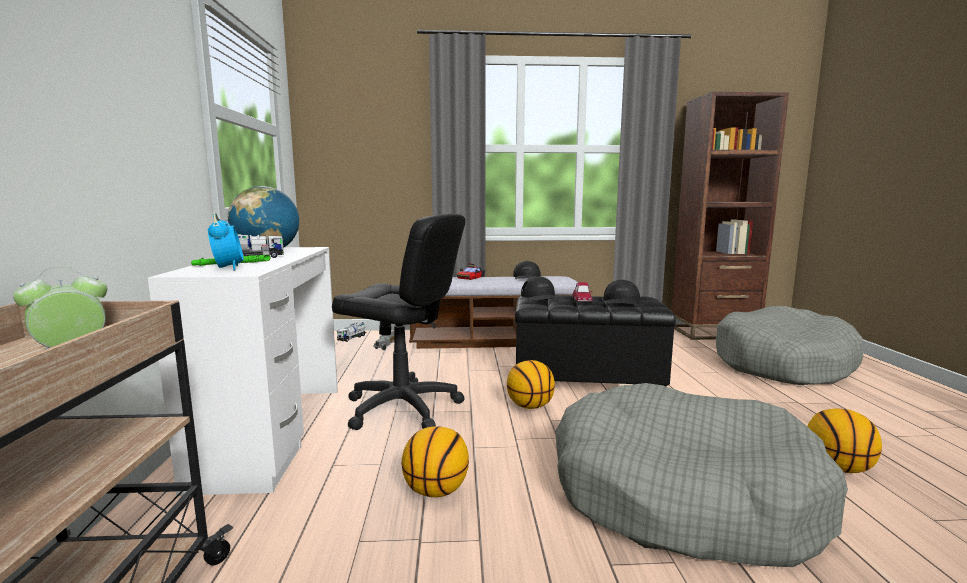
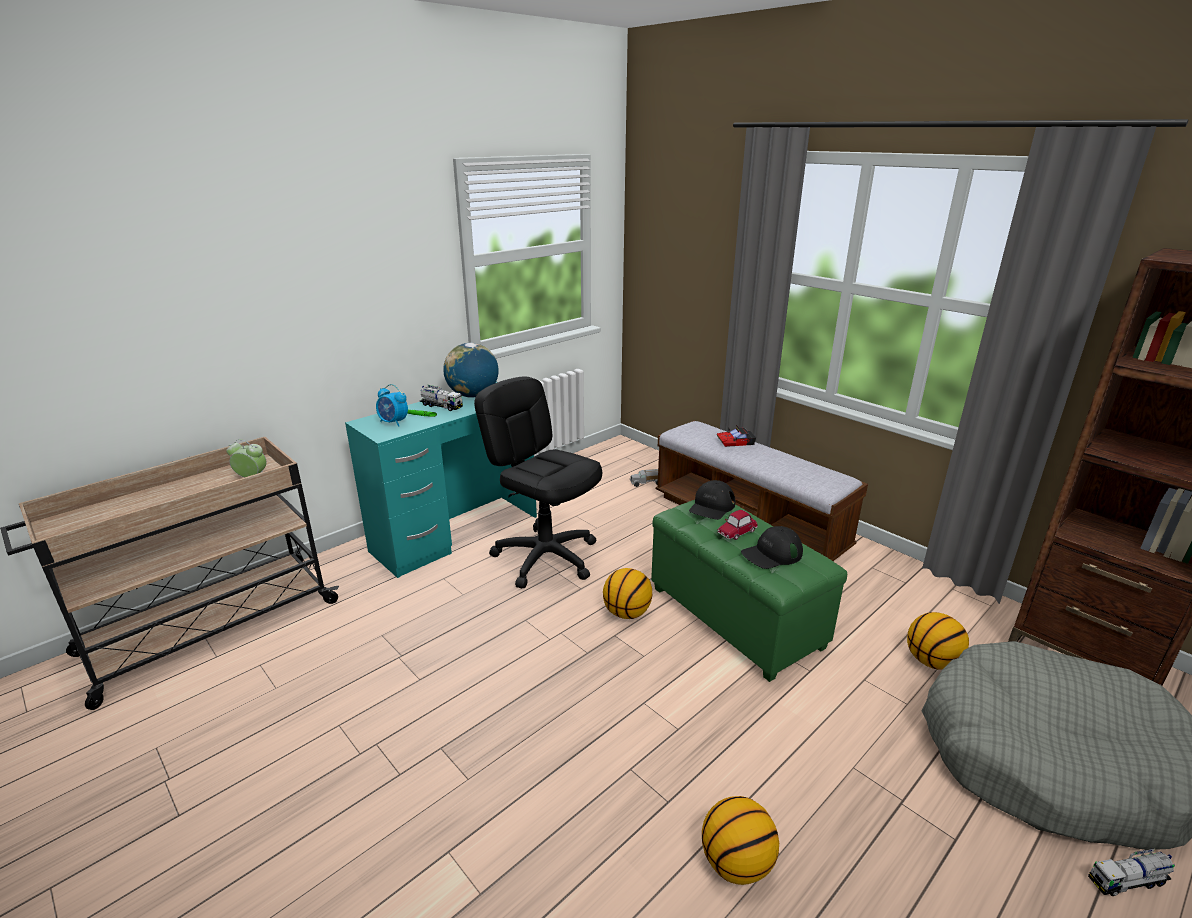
camera: 50 degrees right, 15 degrees up
white desk [148,247,338,496] -> turquoise desk [345,382,537,578]
alarm clock [208,213,244,271] -> alarm clock turned 90 degrees clockwise [376,384,408,426]
black office chair [332,213,465,430] -> black office chair turned 150 degrees clockwise [474,377,602,589]
toy truck [337,322,367,342] -> toy truck moved to [1088,848,1175,896]
basketball [402,426,469,497] -> basketball moved to [907,612,969,670]
black cap [513,261,541,279] -> none
black ottoman [515,295,676,387] -> green ottoman [651,500,847,682]
grey dog bed [555,383,848,567] -> none

